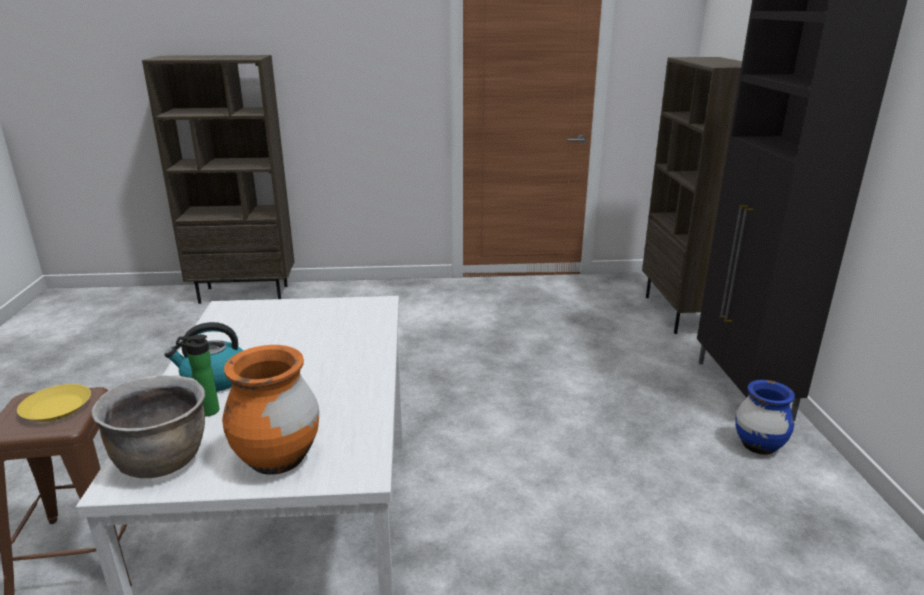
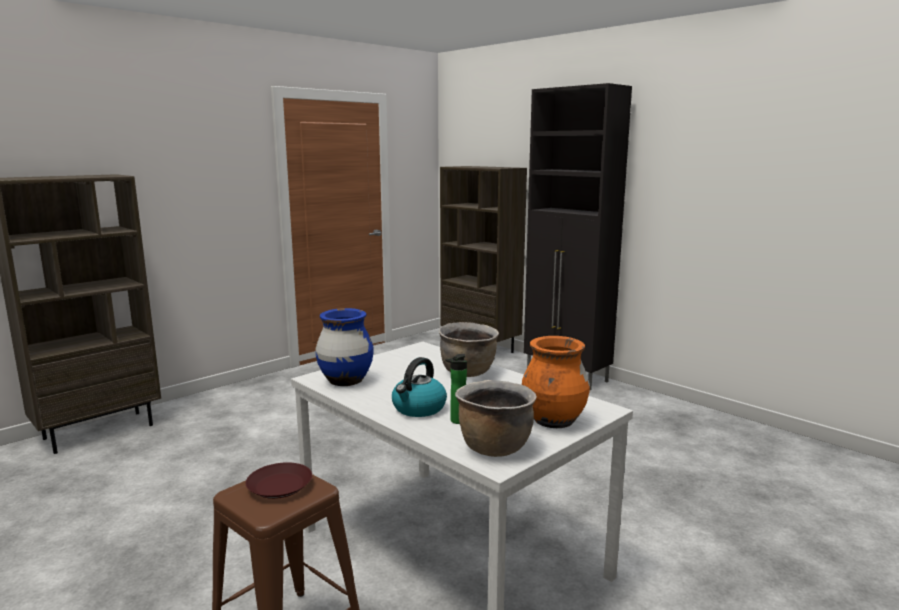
camera: 40 degrees left, 10 degrees down
yellow plate [17,384,91,422] -> brown plate [246,462,312,499]
blue vase [735,380,795,455] -> blue vase moved to [315,308,374,386]
none -> brown cooking pot [439,322,499,377]

